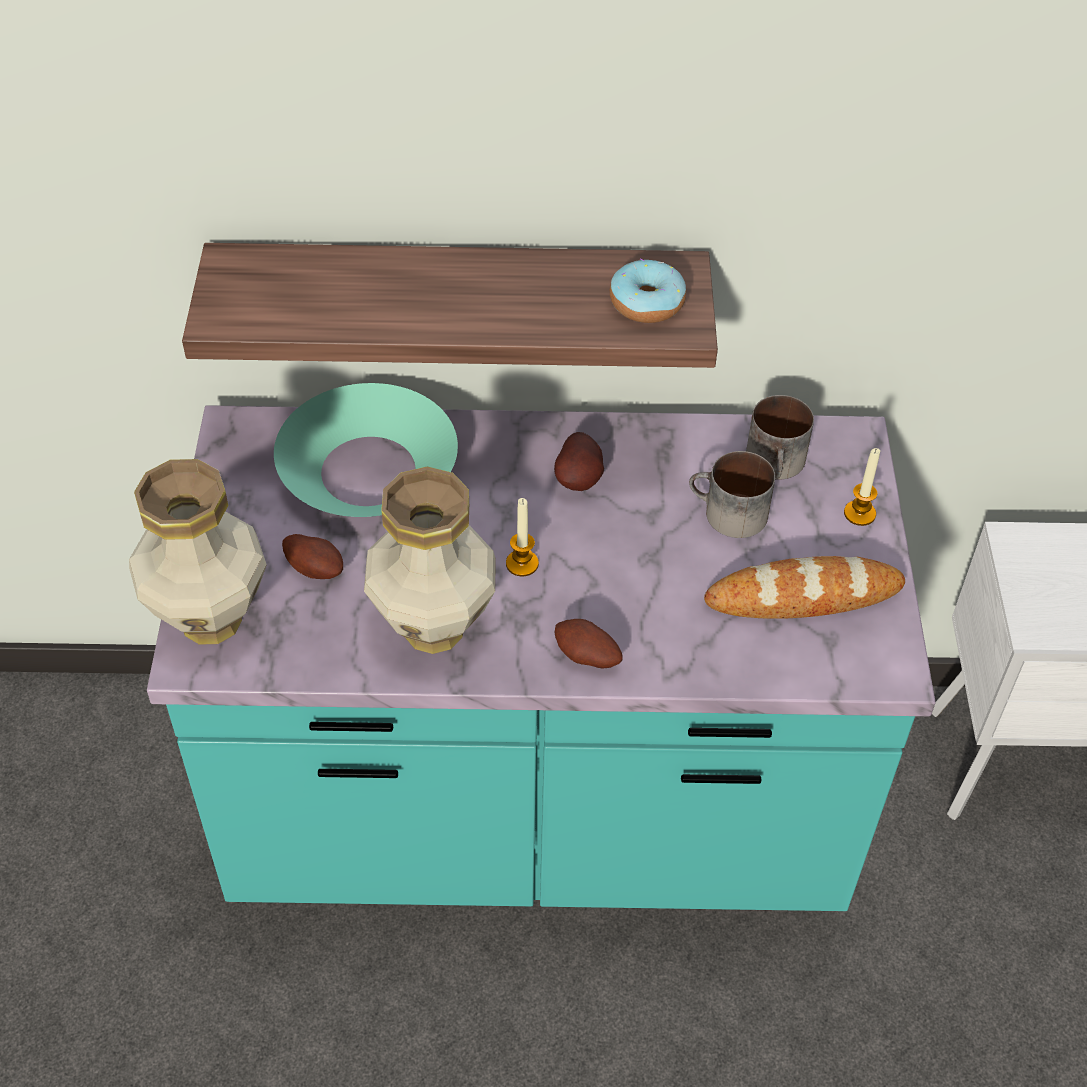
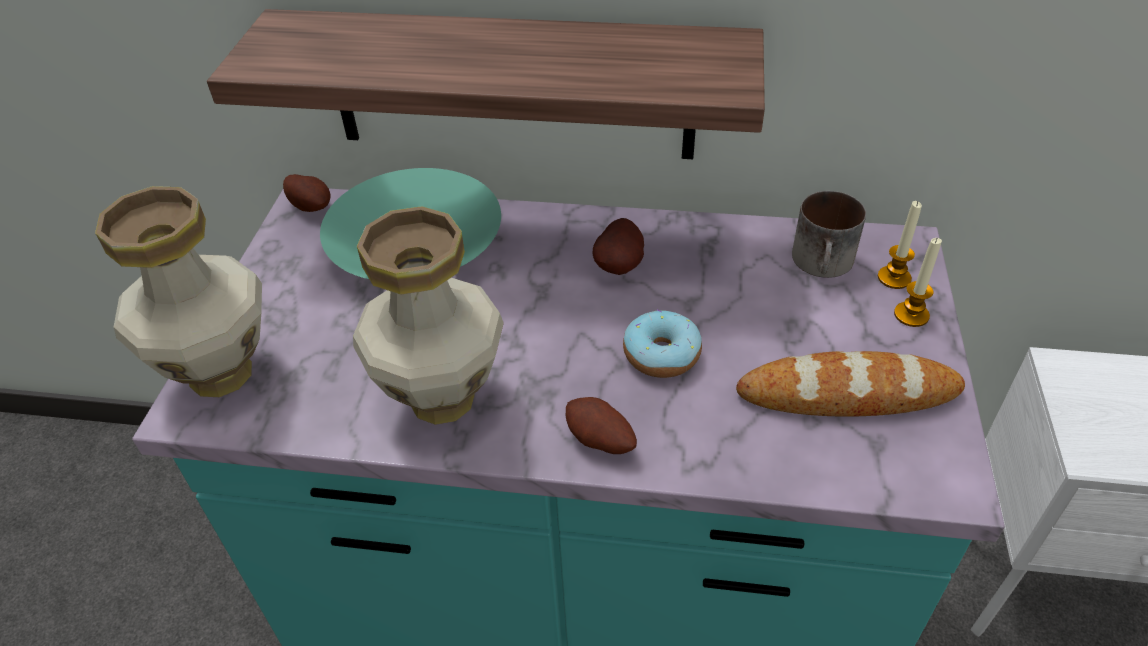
camera: 10 degrees right, 5 degrees down
potato [282,534,343,579] -> potato moved to [283,174,330,212]
candle [506,498,539,576] -> candle moved to [878,201,922,289]
donut [610,259,686,323] -> donut moved to [623,309,702,378]
mug [689,451,775,538] -> none

